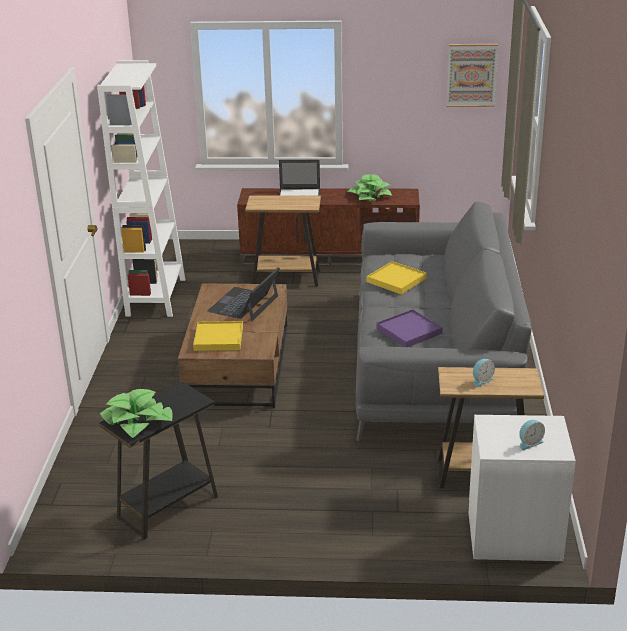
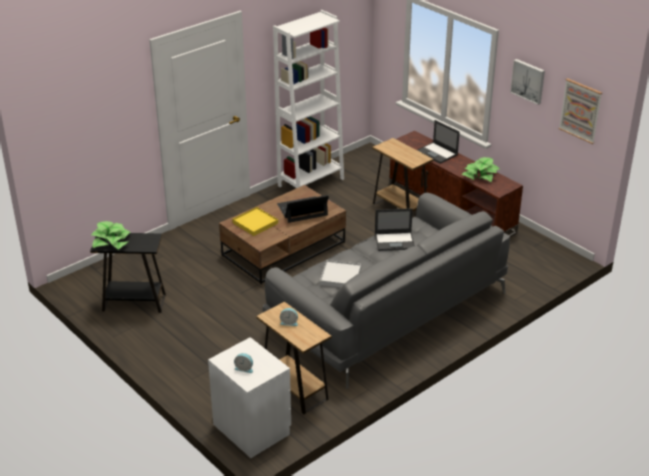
camera: 45 degrees right, 5 degrees up
yellow tray [367,261,427,294] -> laptop [375,208,415,251]
purple tray [376,309,443,347] -> white tray [320,260,361,287]
none -> picture [510,59,545,105]

